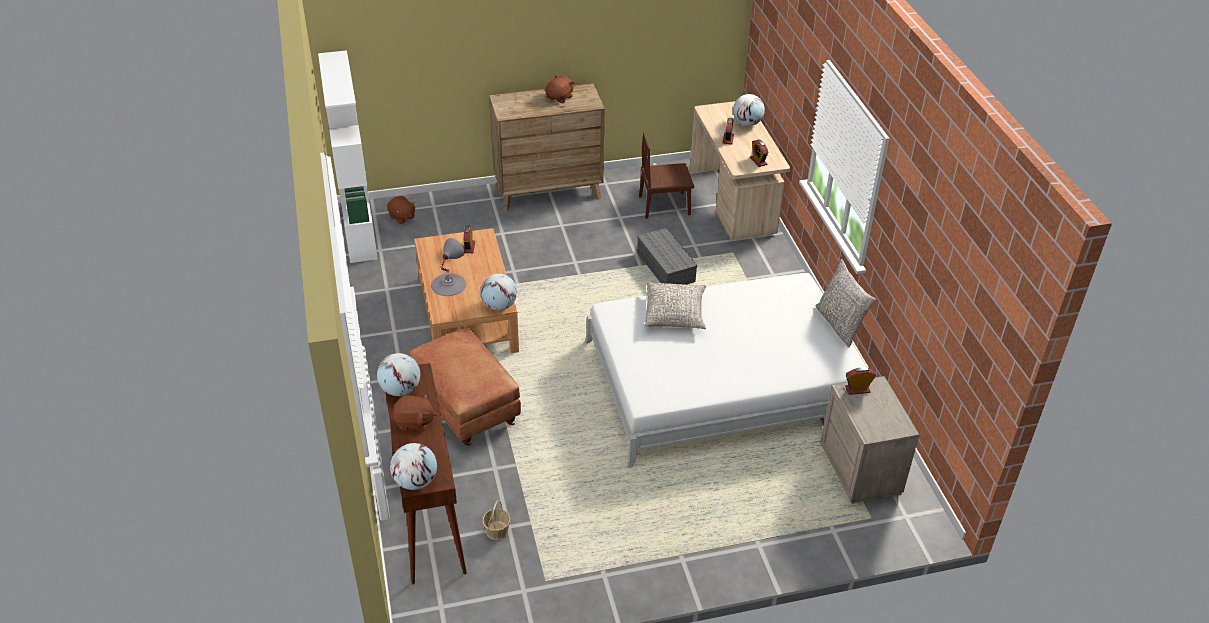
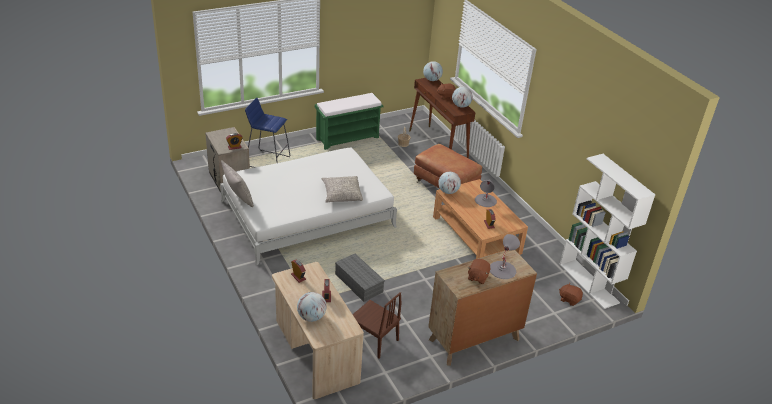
camera: 165 degrees right, 5 degrees down
brown chair [639,132,694,219] -> brown chair turned 60 degrees clockwise [352,292,402,358]
none -> blue stool [245,98,290,168]
none -> green bench [314,93,384,150]
none -> grey table lamp [490,234,520,279]

